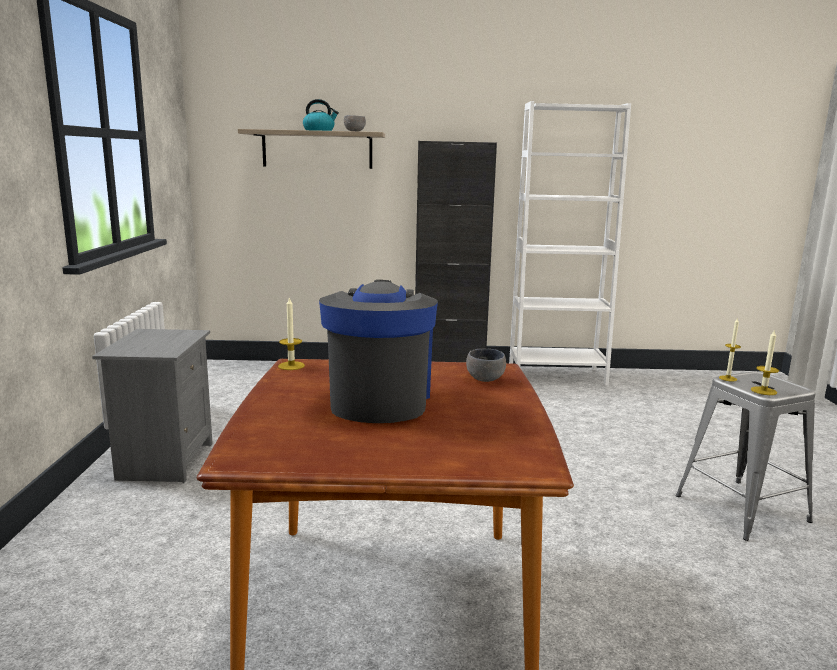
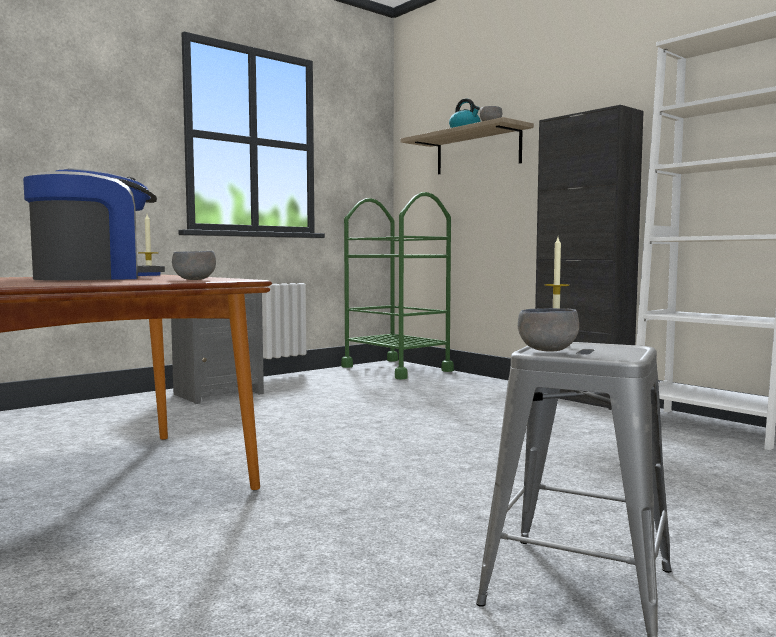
camera: 50 degrees right, 10 degrees down
candle [751,329,779,395] -> grey bowl [518,308,579,352]
none -> green cart [341,192,454,380]

